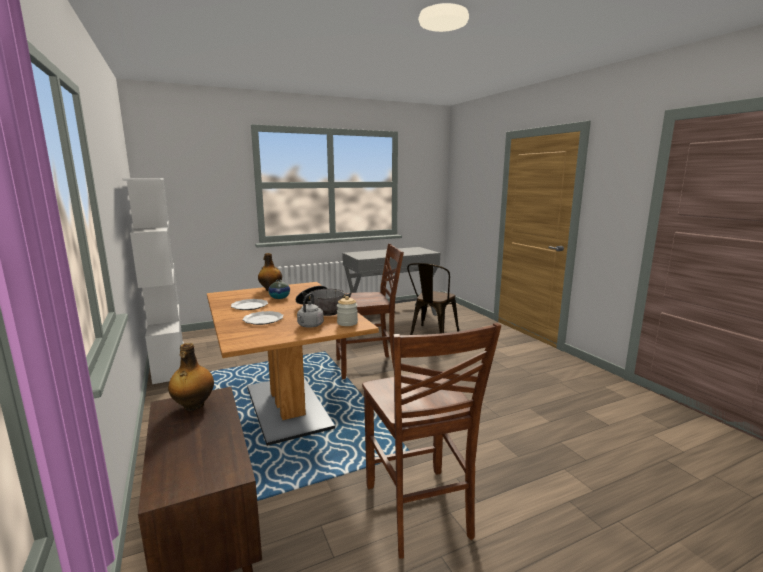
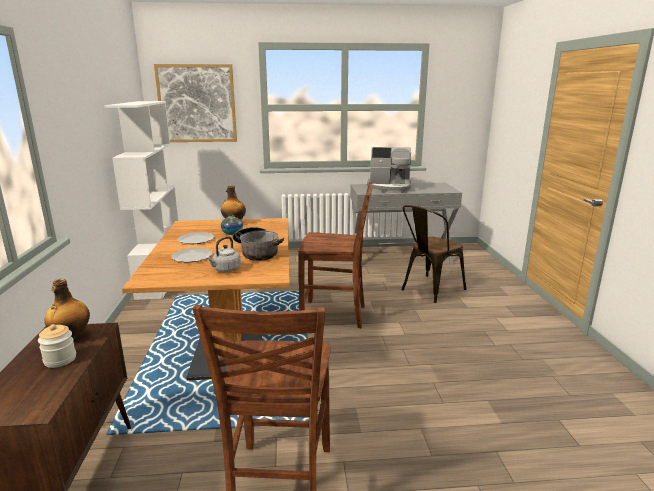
camera: 20 degrees right, 5 degrees up
jar [337,296,358,326] -> jar moved to [38,324,76,368]
none -> picture [154,64,237,142]
none -> coffee machine [367,147,411,193]

